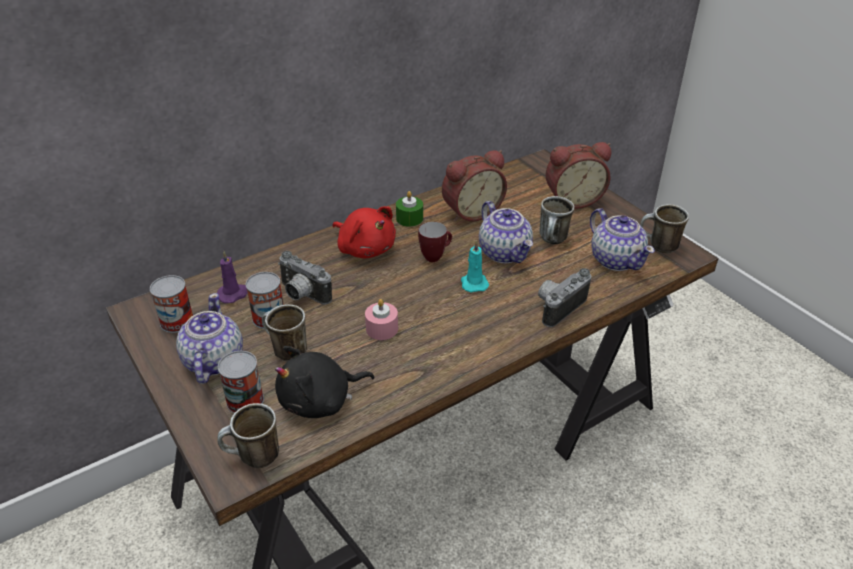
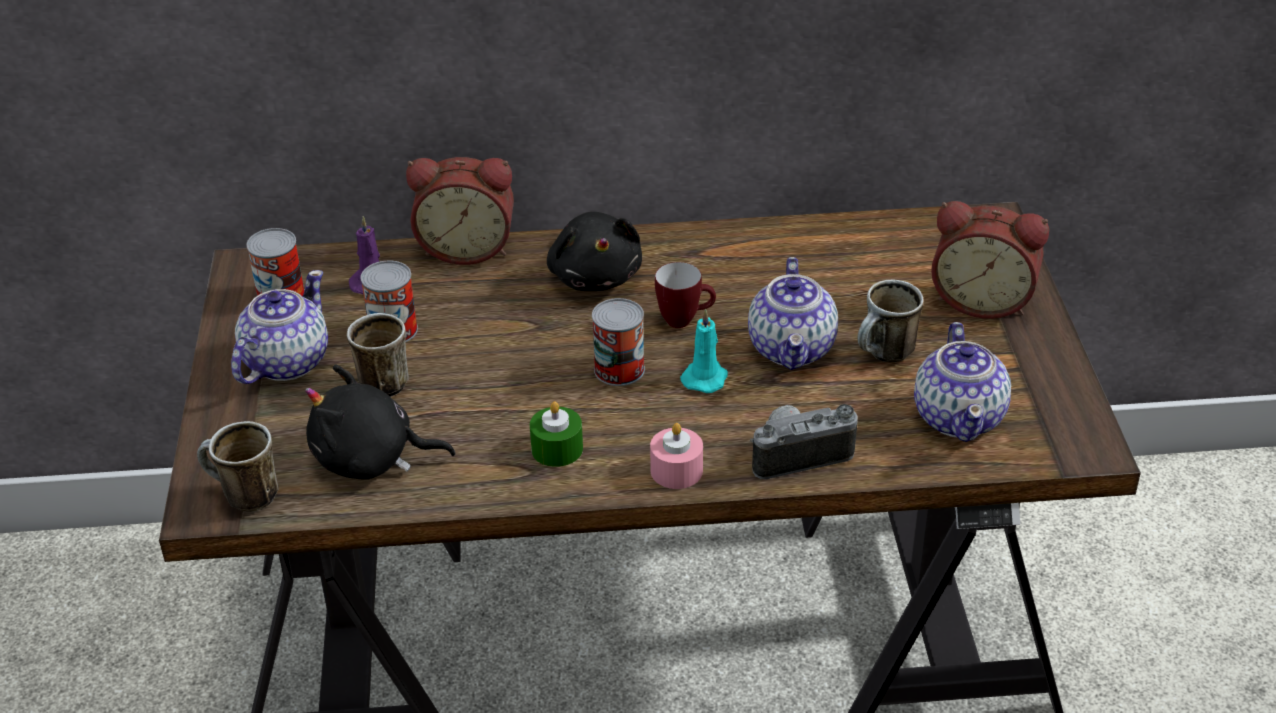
camera: 30 degrees right, 0 degrees up
can [218,351,264,413] -> can moved to [592,298,645,386]
camera [278,251,332,305] -> none
red plush toy [332,206,396,258] -> black plush toy [547,212,642,291]
pink candle [365,299,398,340] -> pink candle moved to [650,423,703,489]
green candle [396,191,423,227] -> green candle moved to [530,402,583,467]
alarm clock [442,150,507,222] -> alarm clock moved to [406,157,514,265]
mug [640,204,689,254] -> none

